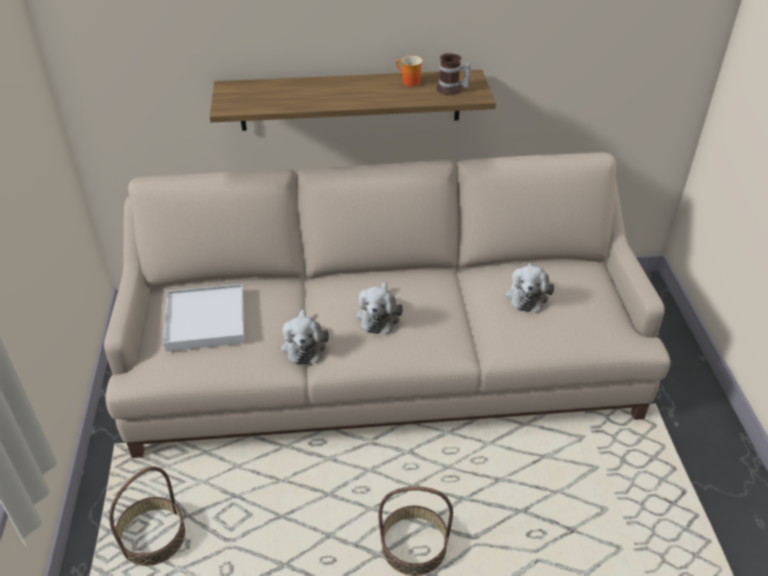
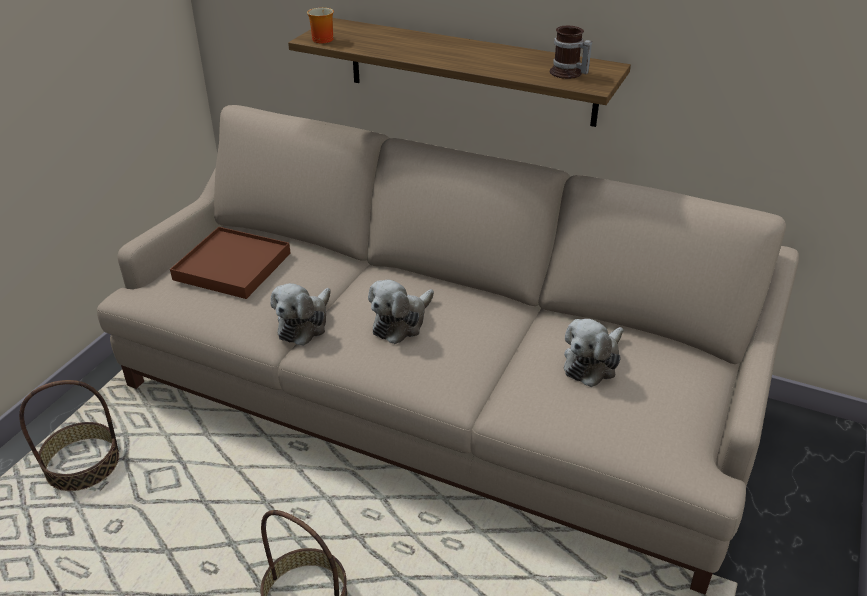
camera: 30 degrees right, 5 degrees down
white tray [163,284,245,351] -> brown tray [170,227,291,299]
mug [396,56,423,87] -> mug moved to [307,8,334,43]

